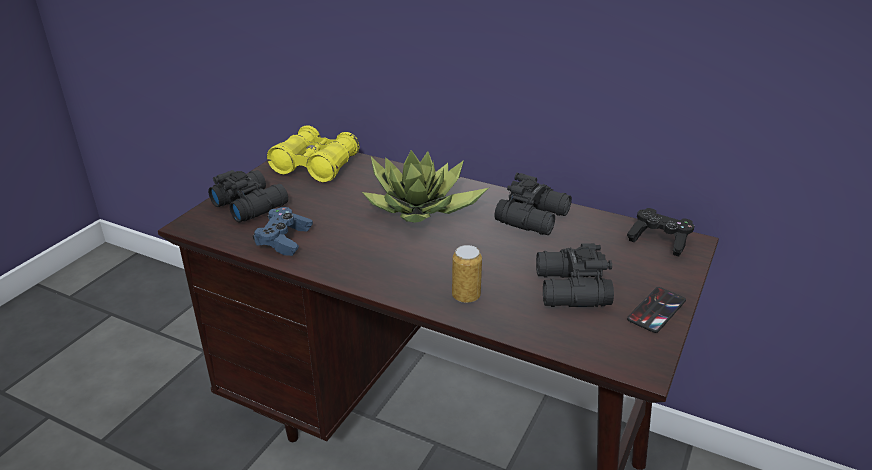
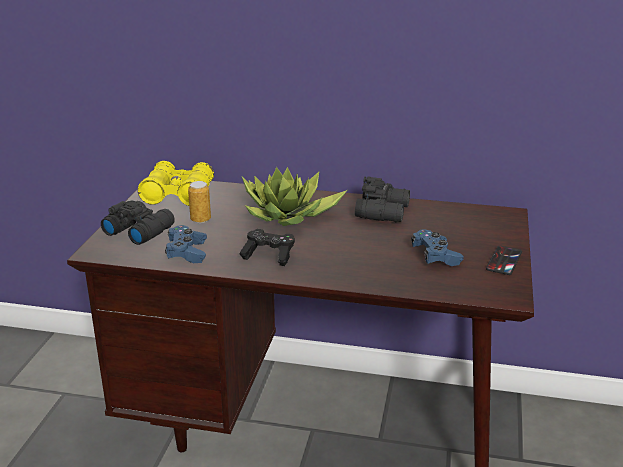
camera: 15 degrees left, 5 degrees down
can [452,245,482,303] -> can moved to [188,181,211,223]
black binoculars [536,243,614,307] -> blue game controller [411,229,464,266]
black game controller [627,208,694,257] -> black game controller moved to [240,229,295,266]

